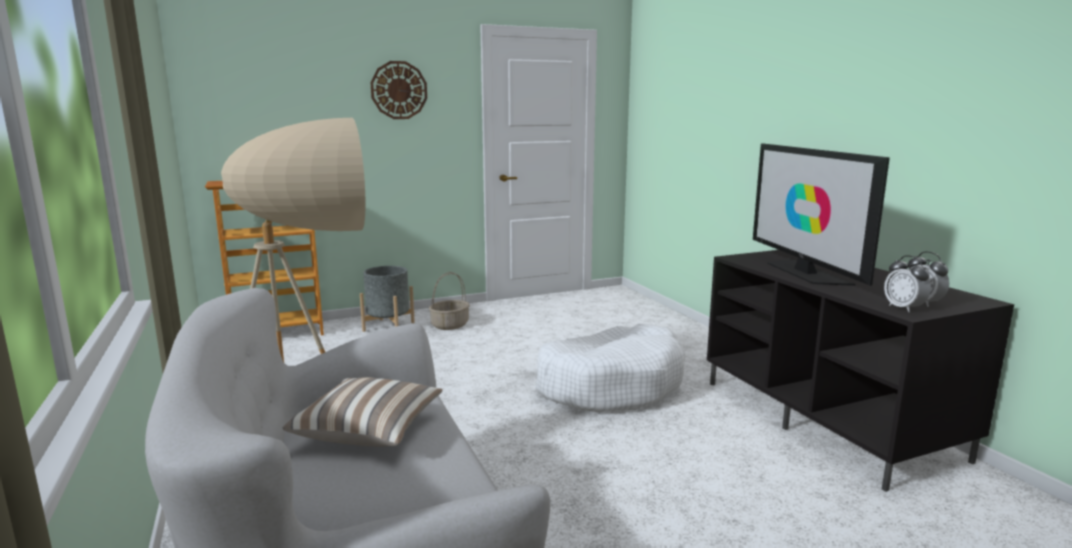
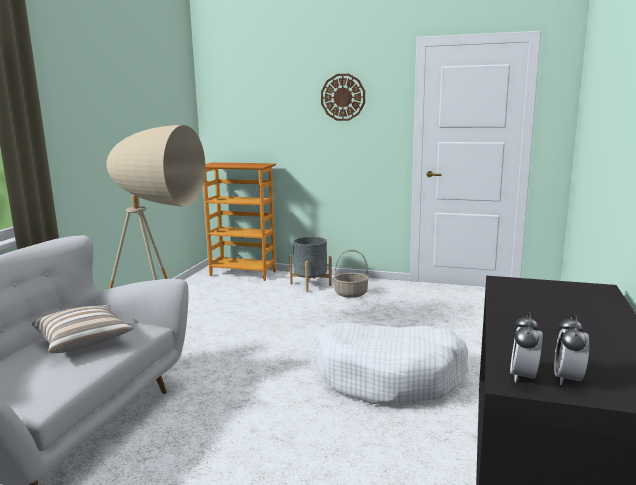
camera: 40 degrees right, 0 degrees up
television [753,143,890,286] -> none

